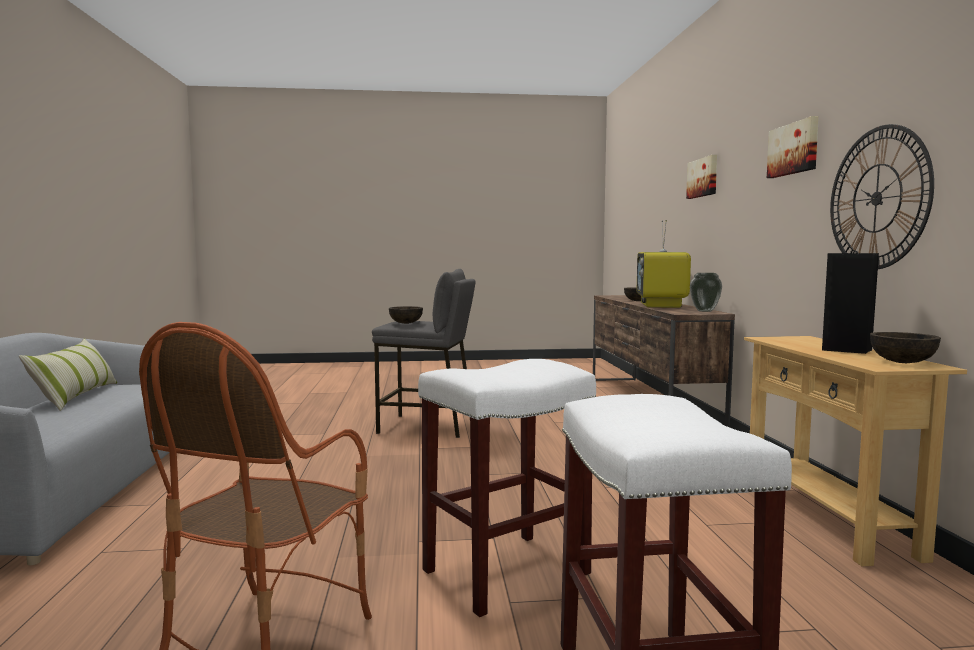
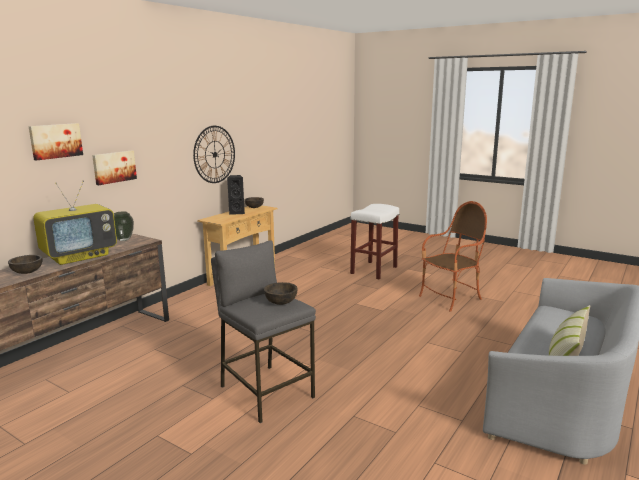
camera: 140 degrees left, 10 degrees up
white stool [418,359,596,617] -> none
picture [767,116,819,178] -> picture moved to [92,151,137,185]

